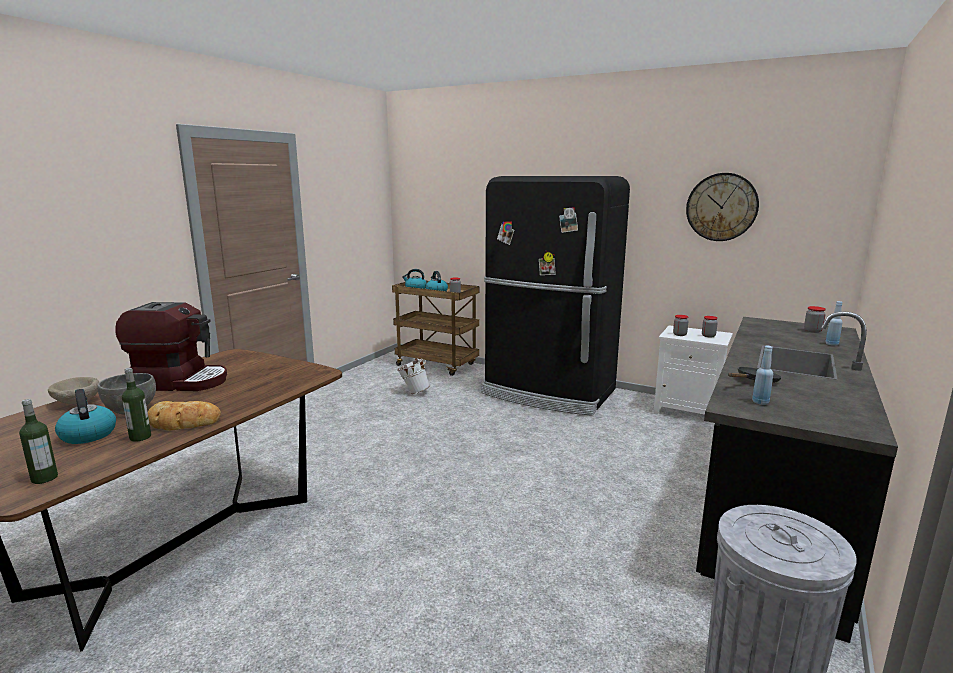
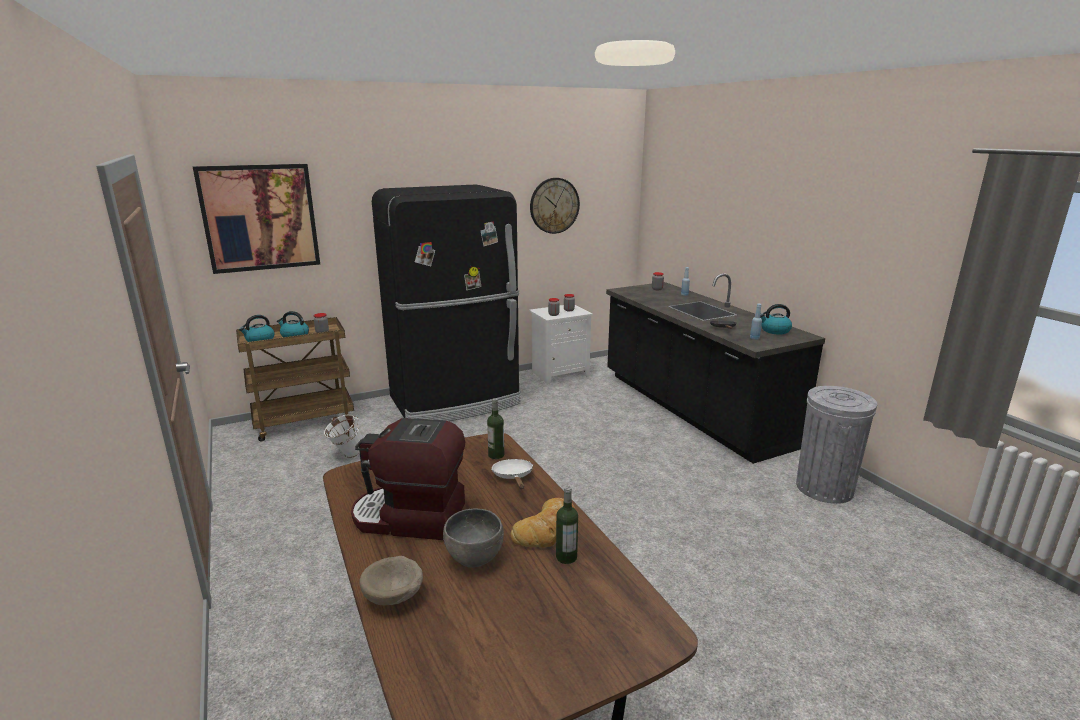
camera: 55 degrees left, 5 degrees up
bottle [19,399,58,484] -> bottle moved to [487,398,504,459]
kettle [55,389,116,444] -> kettle moved to [760,304,792,335]
coffee machine [115,302,227,391] -> coffee machine turned 120 degrees counterclockwise [351,418,465,540]
none -> picture [193,164,320,274]
none -> white frying pan [491,459,533,489]

